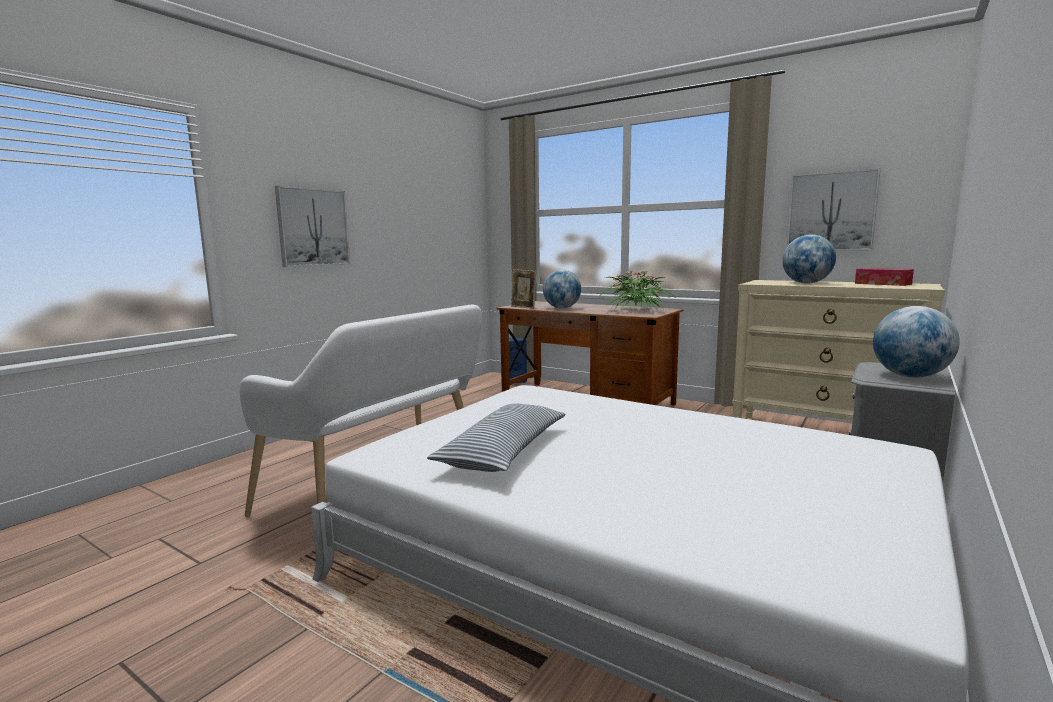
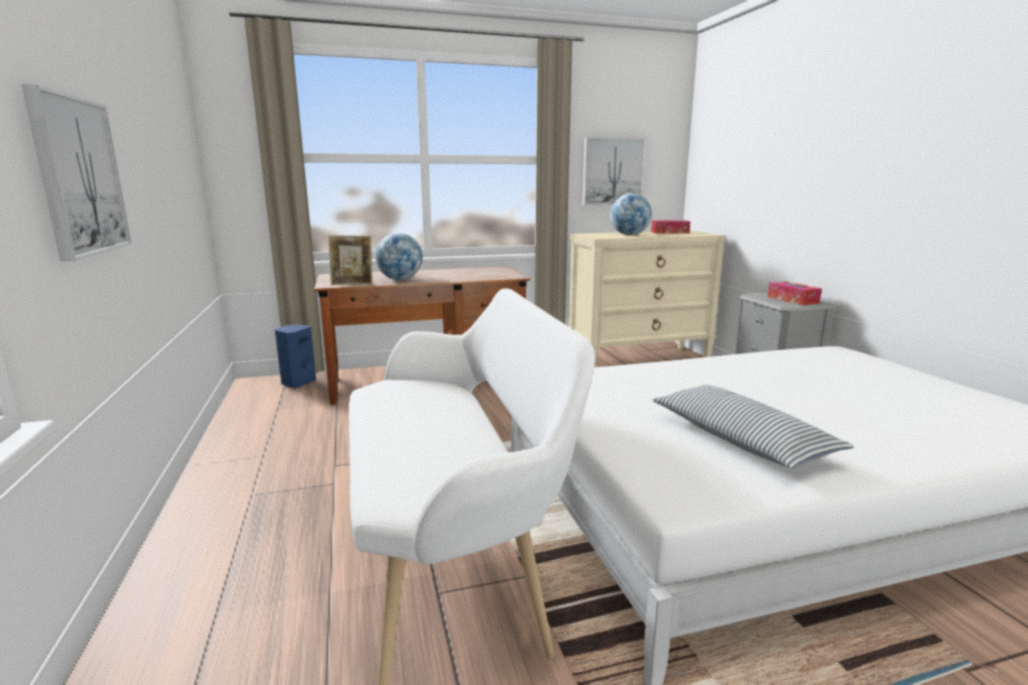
camera: 50 degrees left, 5 degrees up
potted plant [598,270,676,311] -> none
globe [873,306,960,378] -> tissue box [768,281,822,305]

